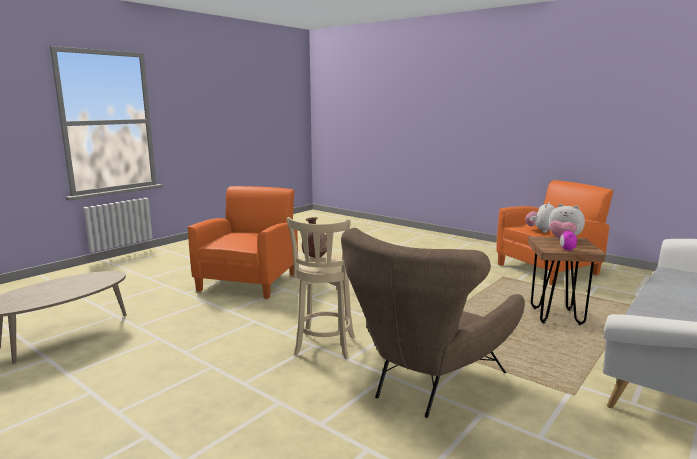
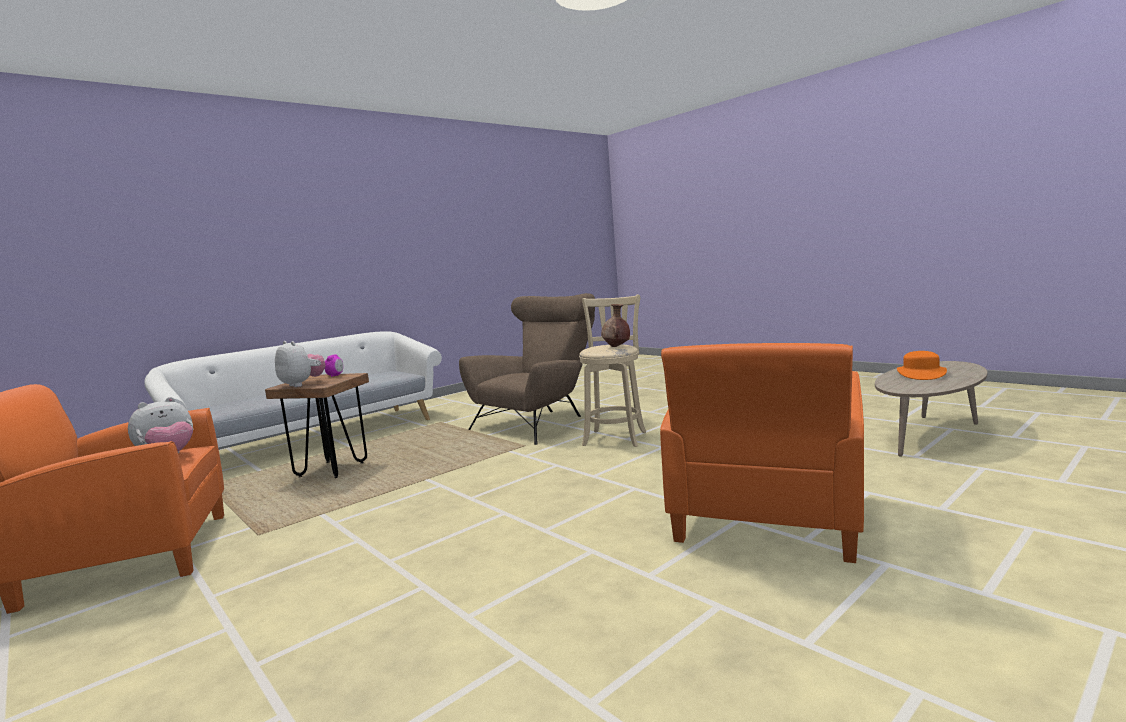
camera: 170 degrees left, 5 degrees down
none -> orange hat [897,351,947,380]

